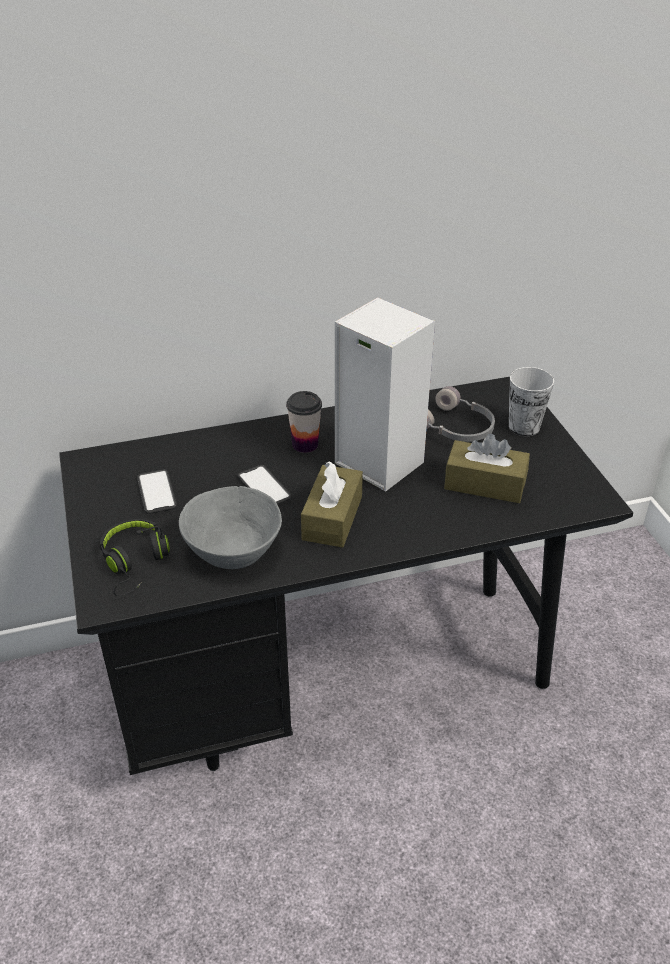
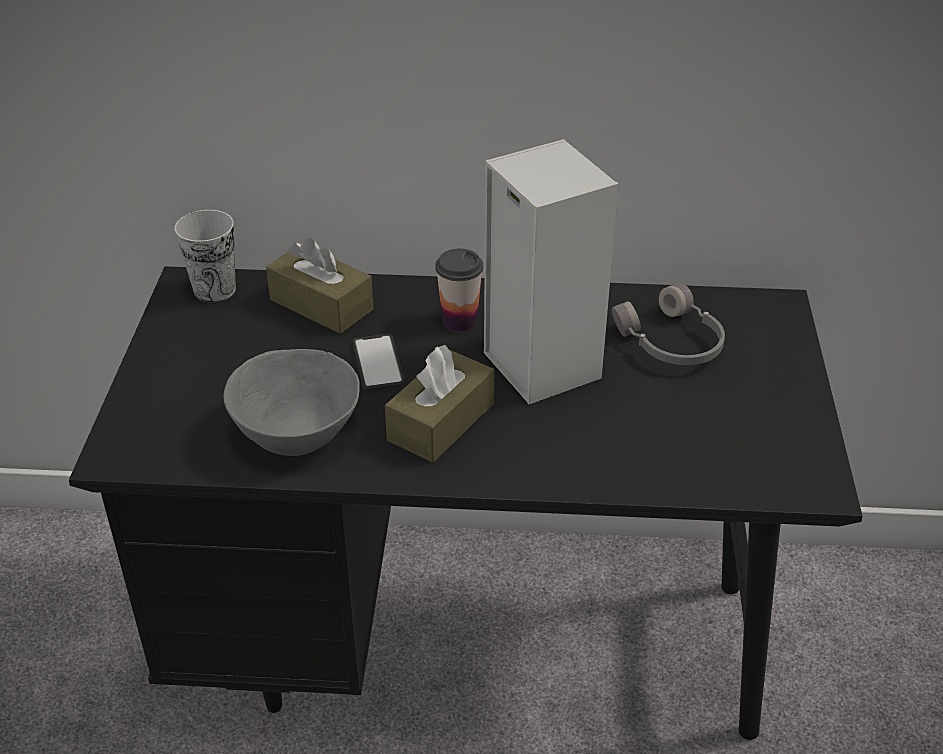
camera: 20 degrees right, 0 degrees up
black headphones [100,519,170,596] -> none
phone [137,469,177,514] -> none
brown tissue box [444,434,530,503] -> brown tissue box moved to [266,237,374,334]
cup [509,367,554,436] -> cup moved to [174,210,236,303]

